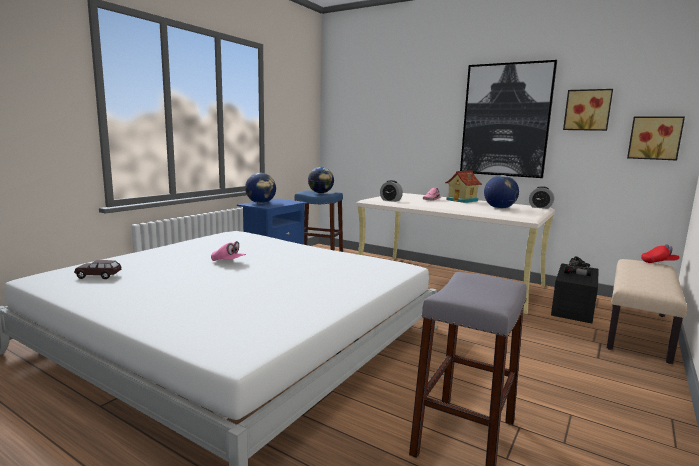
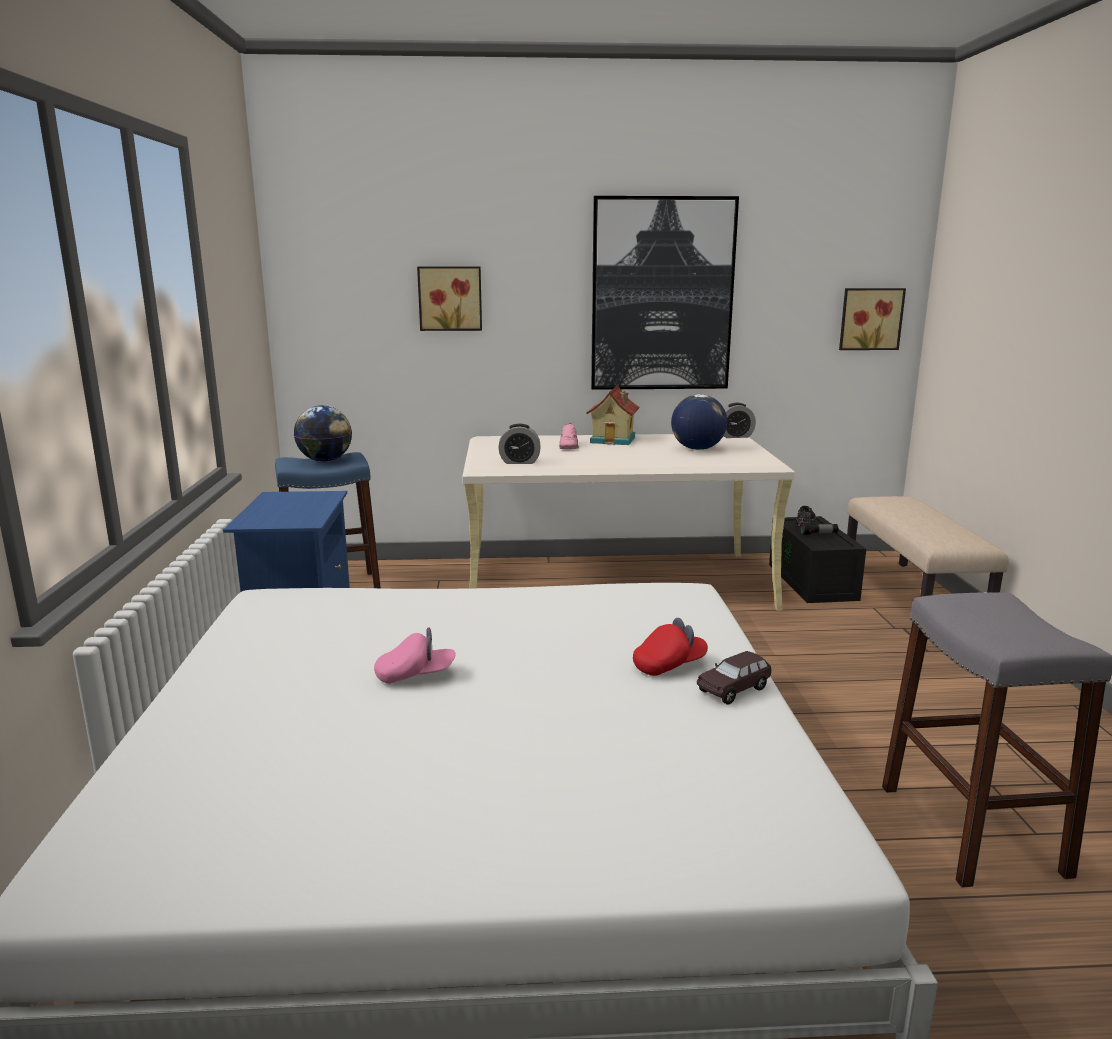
camera: 35 degrees left, 5 degrees up
brown toy car [74,260,121,279] -> brown toy car moved to [697,651,771,705]
globe [245,173,276,203] -> none
picture [563,89,613,131] -> picture moved to [417,266,482,331]
red cap [641,244,680,263] -> red cap moved to [633,618,708,676]

